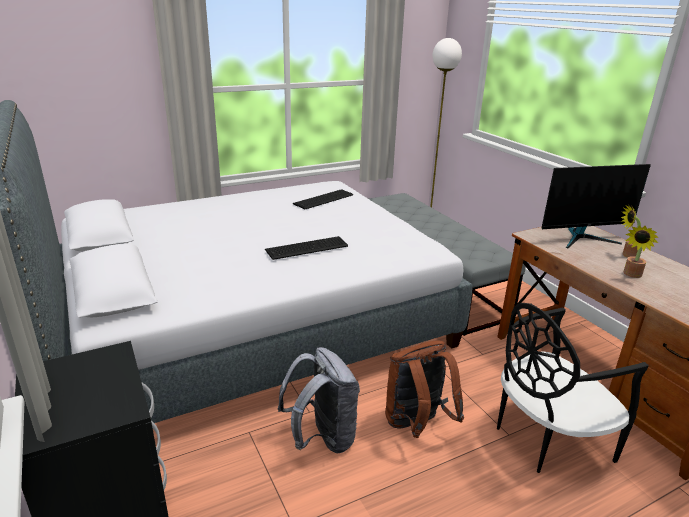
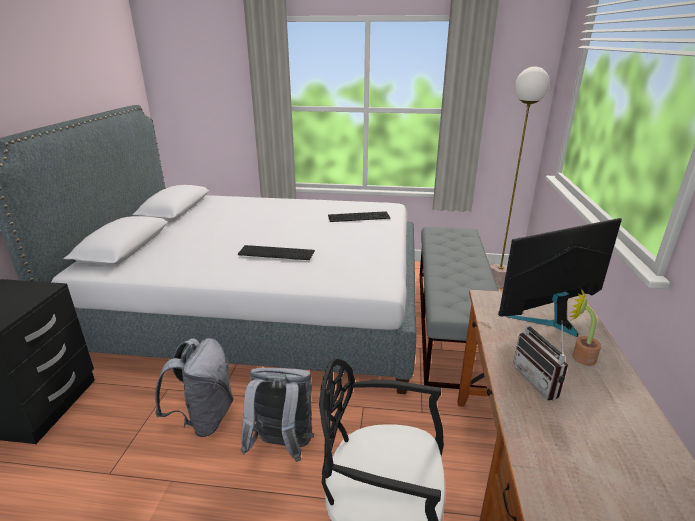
camera: 35 degrees right, 0 degrees up
brown backpack [385,341,464,438] -> grey backpack [241,368,314,462]
monitor [541,164,651,249] -> monitor turned 135 degrees clockwise [498,218,622,337]
potted plant [623,226,658,278] -> radio [513,320,568,401]

